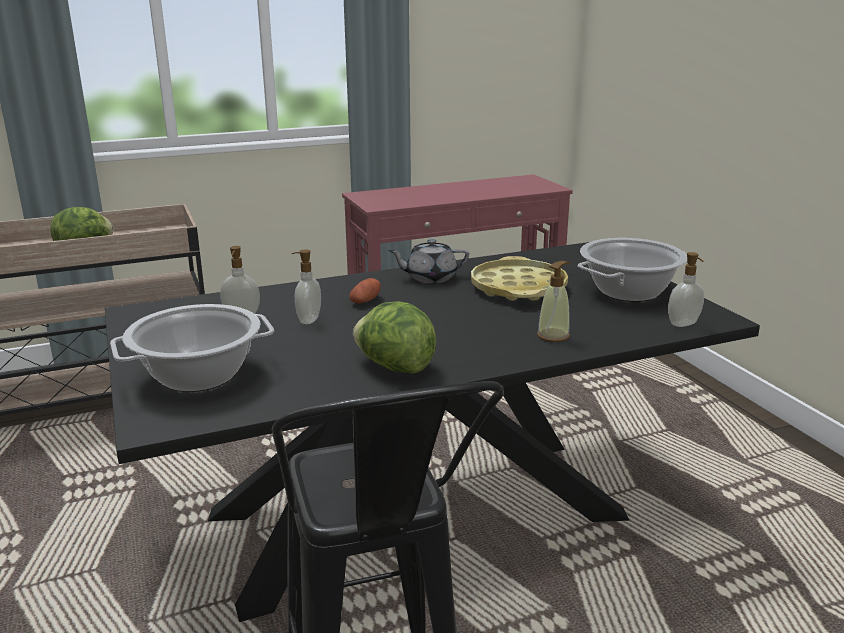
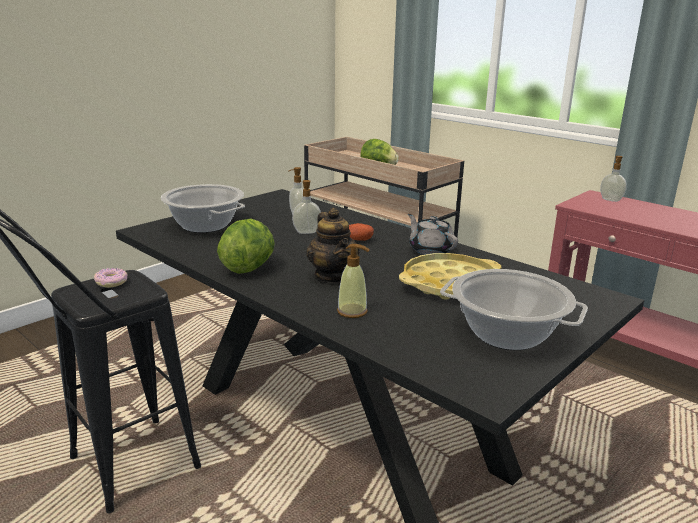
camera: 65 degrees right, 0 degrees up
soap dispenser [668,252,704,327] -> soap dispenser moved to [600,156,627,202]
none -> donut [94,268,128,287]
none -> teapot [306,208,360,283]

